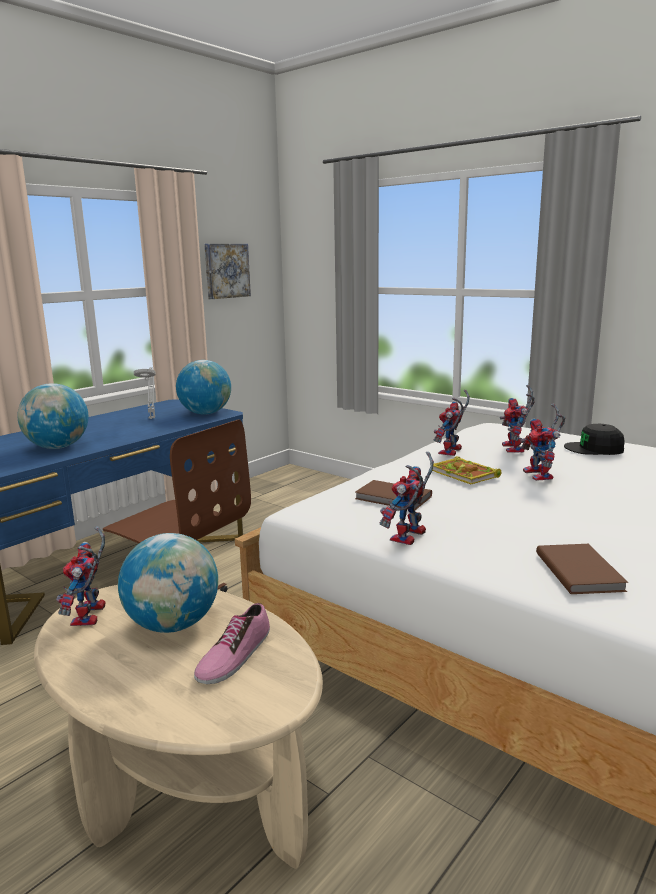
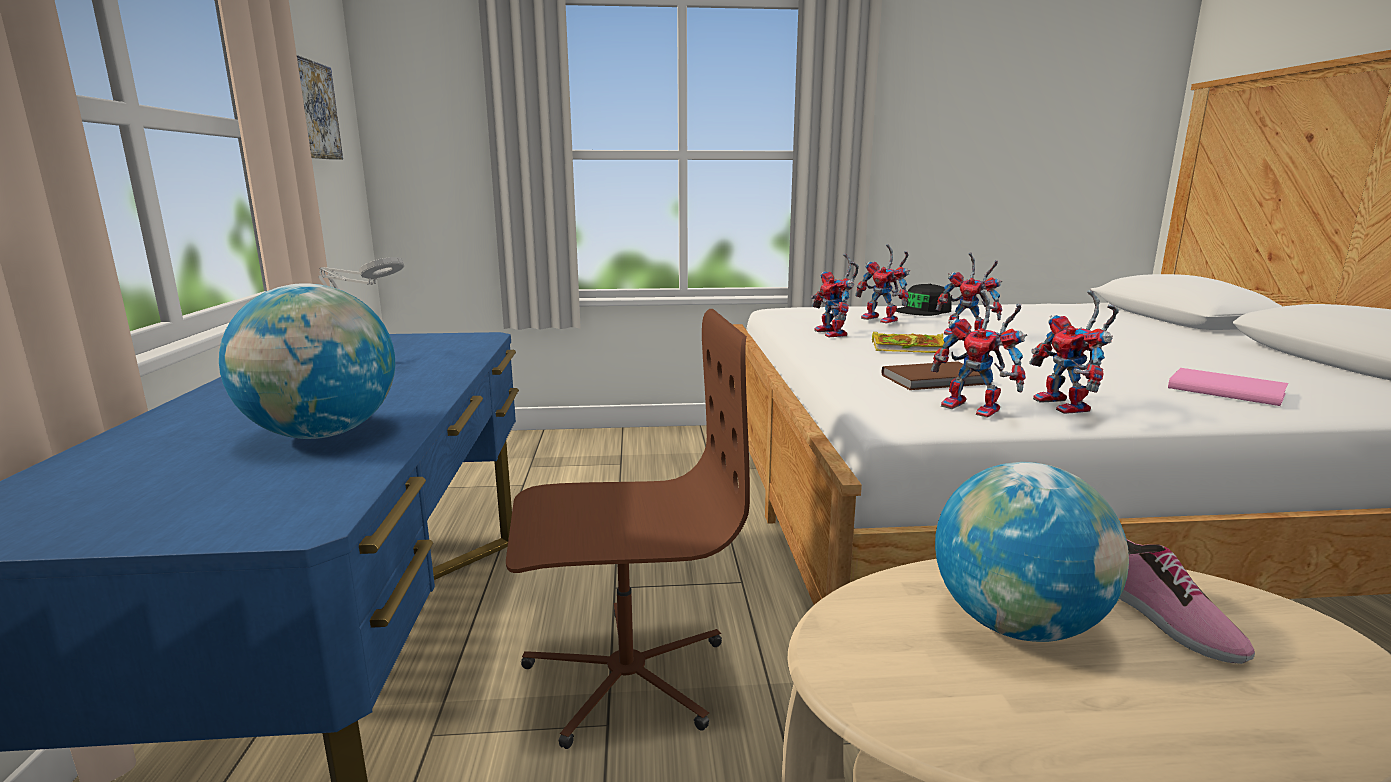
camera: 45 degrees left, 0 degrees up
toy robot [56,526,105,626] -> toy robot moved to [931,290,1027,418]
globe [176,360,231,415] -> none
brown book [536,544,628,594] -> pink book [1168,368,1288,406]

